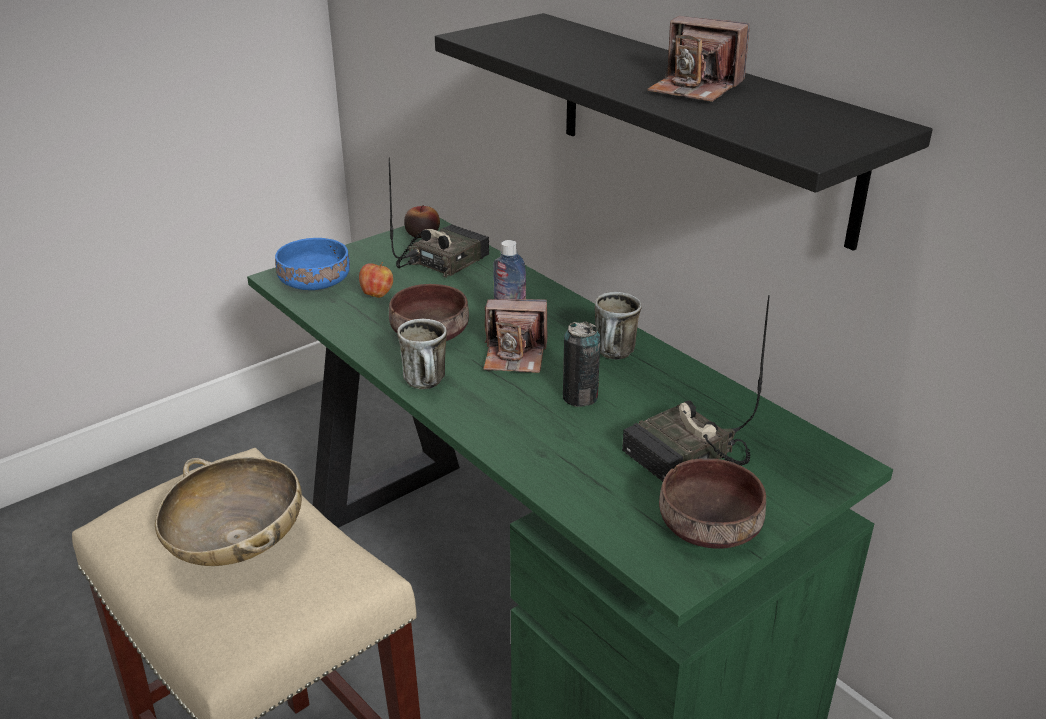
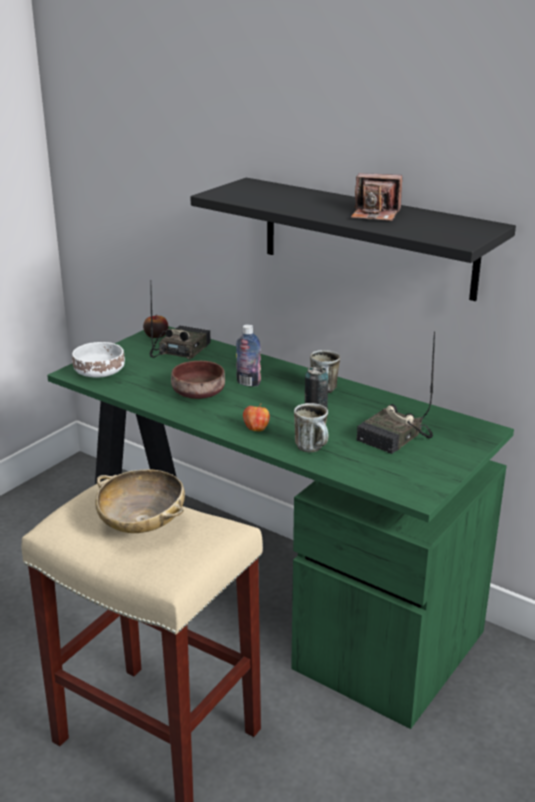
camera: 15 degrees left, 5 degrees down
blue bowl [275,238,350,290] -> white bowl [72,342,125,378]
apple [359,262,393,298] -> apple moved to [243,403,270,432]
mug [397,319,447,389] -> mug moved to [294,403,328,453]
camera [483,299,547,373] -> none
brown bowl [659,458,766,549] -> none

